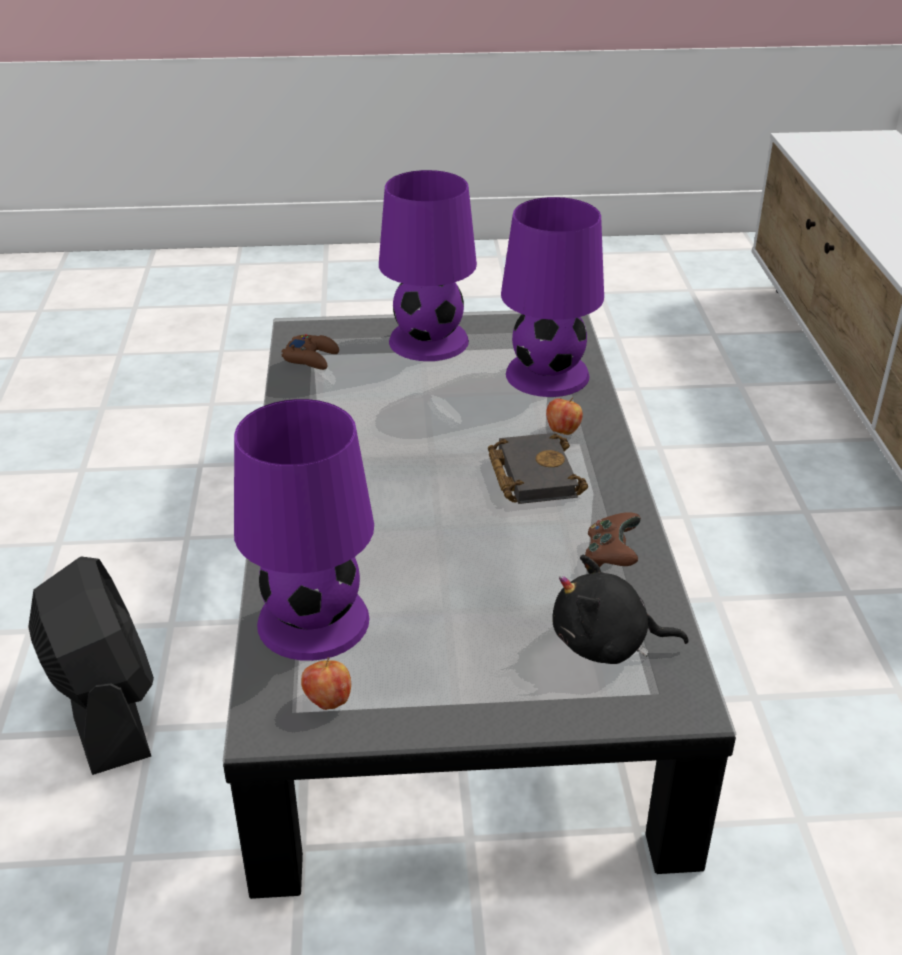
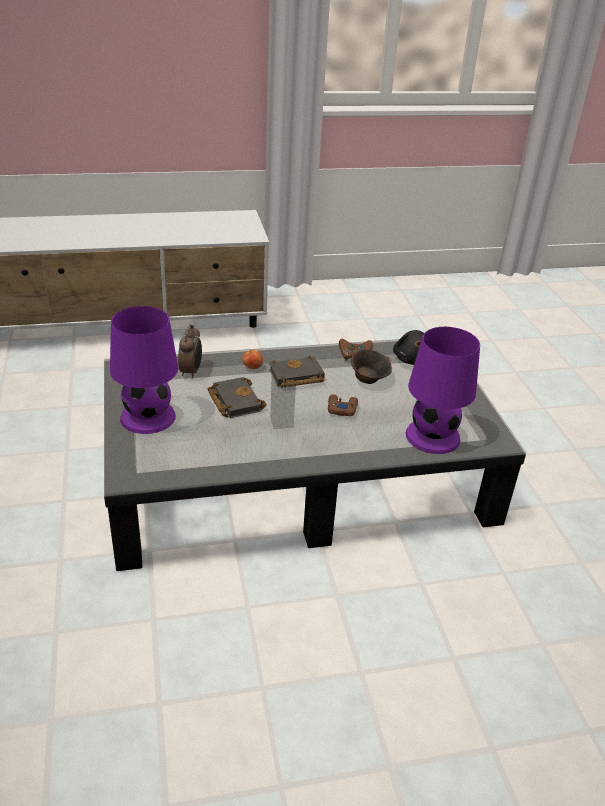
camera: 100 degrees left, 0 degrees up
black fan [28,556,154,775] -> none
brown game controller [281,334,339,370] -> brown game controller moved to [328,394,358,416]
apple [301,657,351,710] -> none
purple table lamp [501,197,604,397] -> alarm clock [178,325,202,379]
none -> black book [208,377,267,418]
none -> brown bowl [351,349,392,384]

